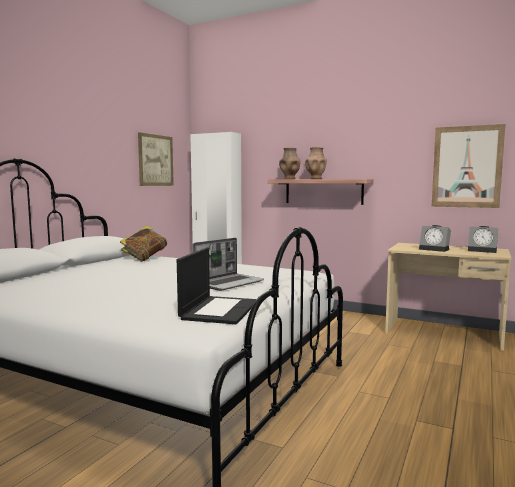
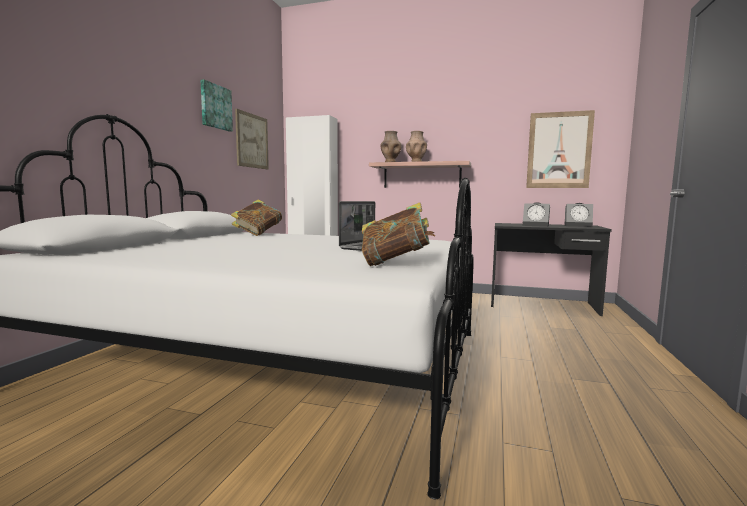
camera: 10 degrees left, 0 degrees up
laptop [177,247,256,324] -> book [362,202,435,266]
beige desk [385,243,511,351] -> black desk [491,223,612,316]
none -> picture [200,79,233,132]

